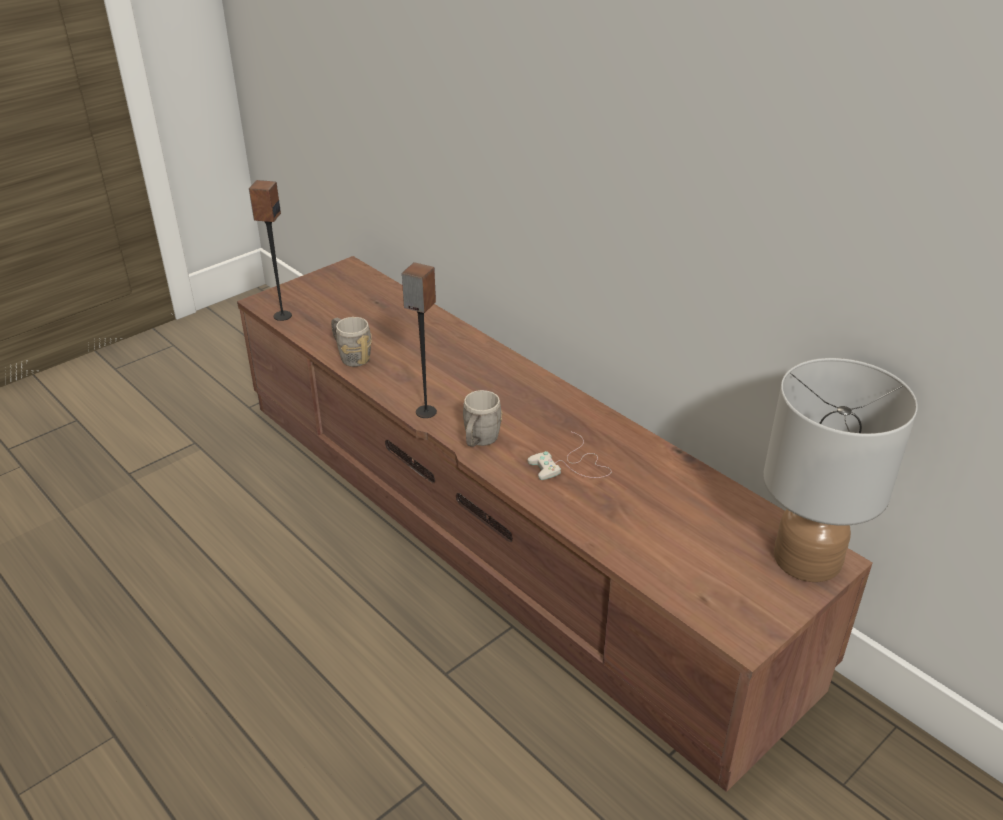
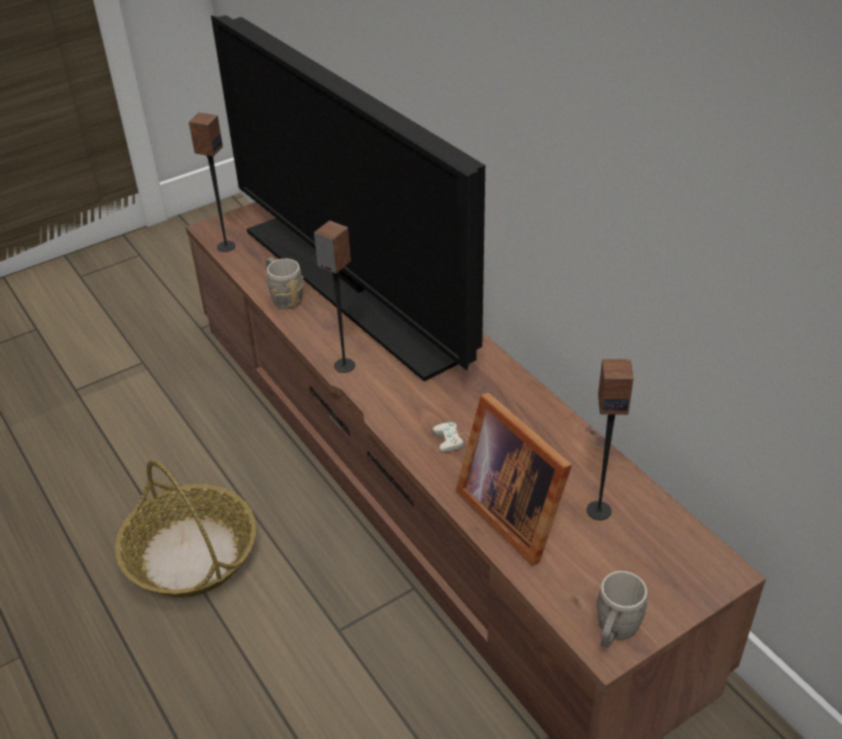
camera: 10 degrees right, 5 degrees up
grey mug [463,390,503,447] -> grey mug moved to [597,571,649,648]
grey table lamp [763,358,918,582] -> none
none -> basket [115,460,256,597]
none -> television [211,15,485,381]
none -> picture frame [456,393,572,566]
none -> speaker [587,358,633,520]

